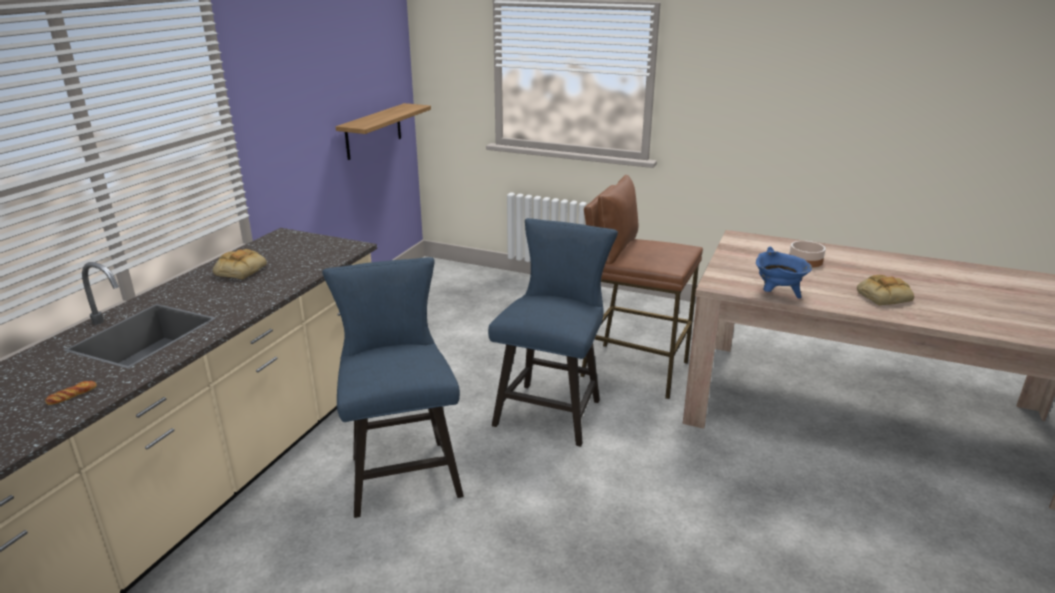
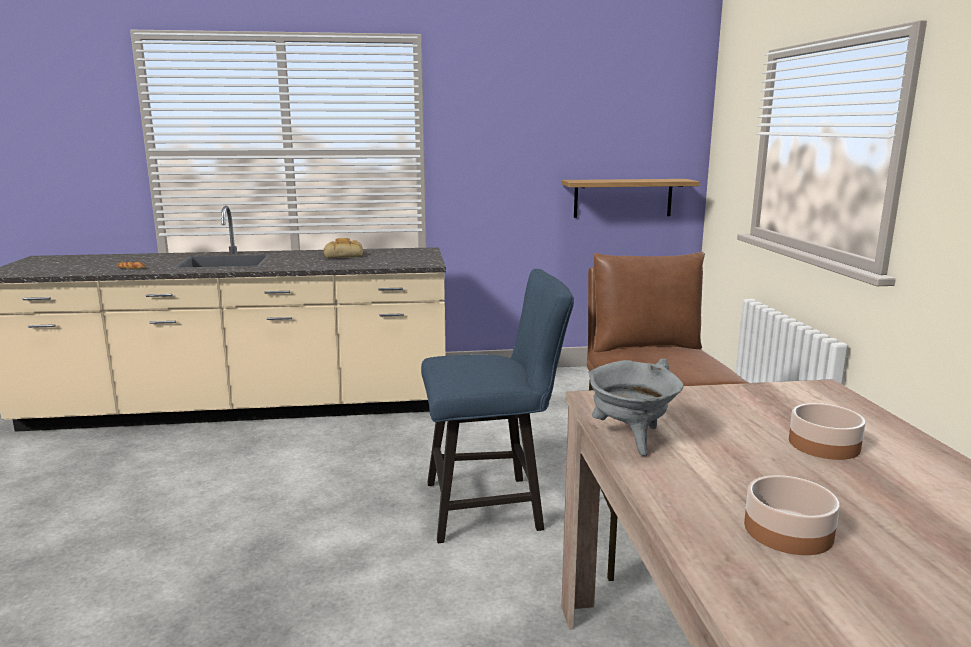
camera: 60 degrees right, 10 degrees down
blue chair [322,257,464,518] -> none
blue cooking pot [756,247,812,299] -> grey cooking pot [588,359,684,456]
bread [857,275,914,305] -> bowl [744,475,840,555]

